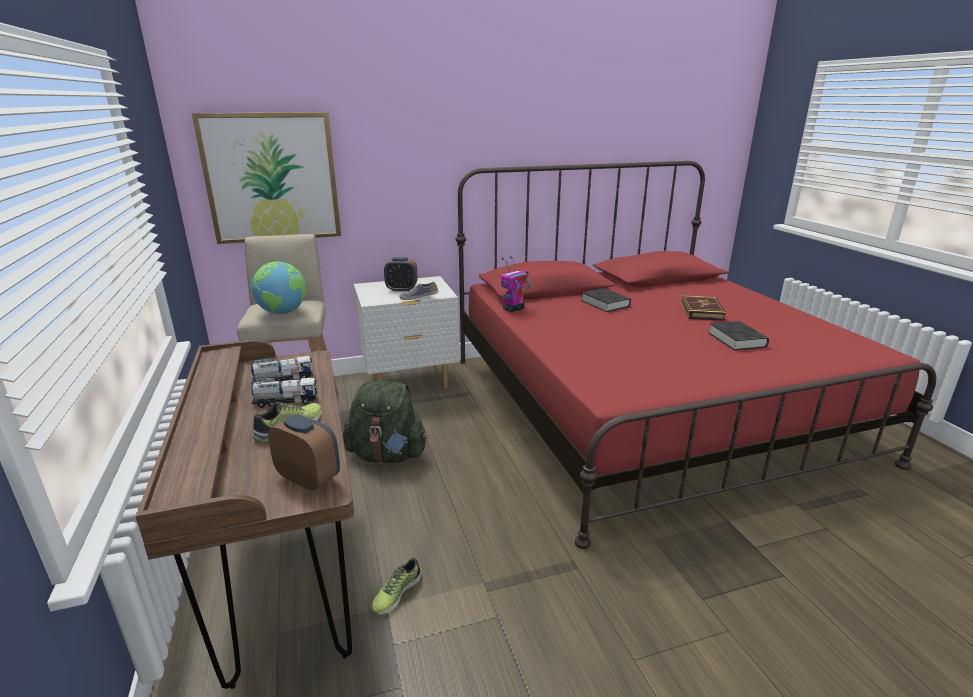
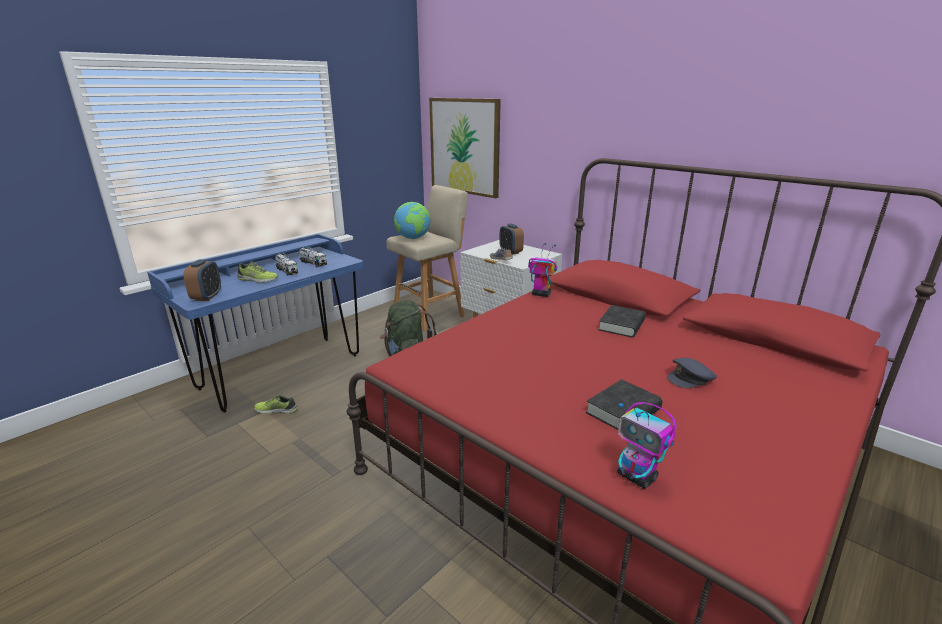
camera: 60 degrees right, 0 degrees up
brown desk [135,340,354,689] -> blue desk [147,234,364,413]
book [681,295,726,321] -> grey cap [667,358,717,388]
none -> toy robot [617,402,677,489]

